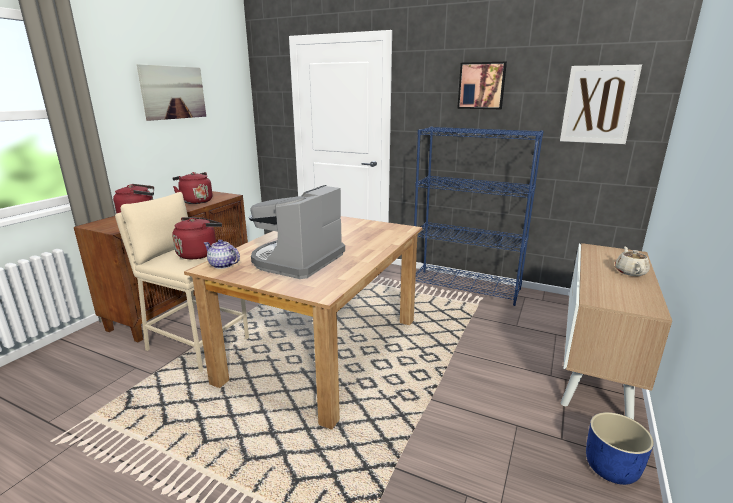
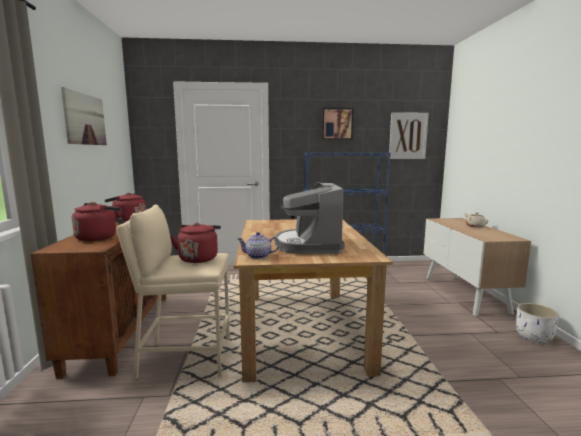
camera: 30 degrees left, 10 degrees down
blue planter [586,412,654,485] -> white planter [516,303,559,343]

